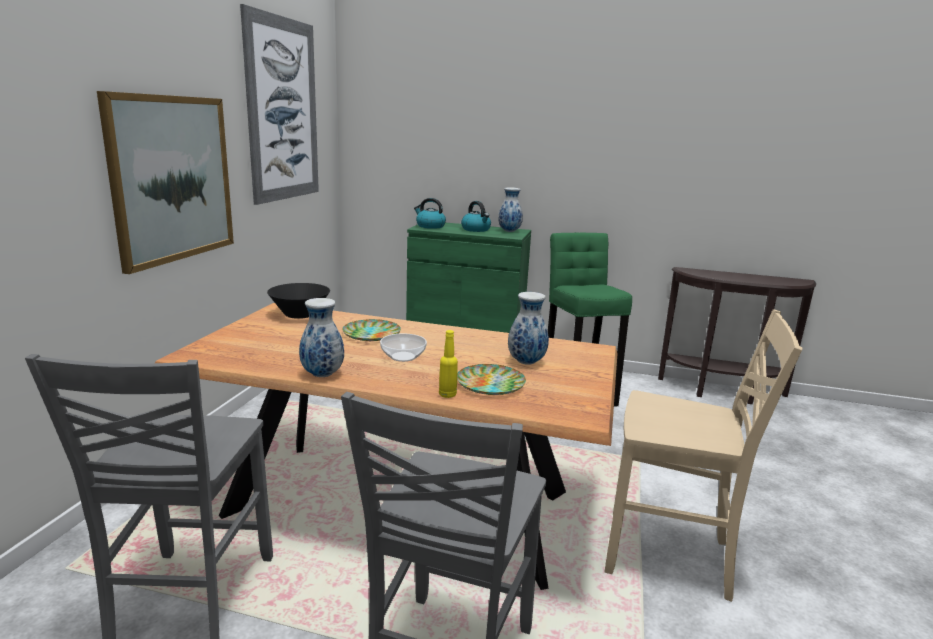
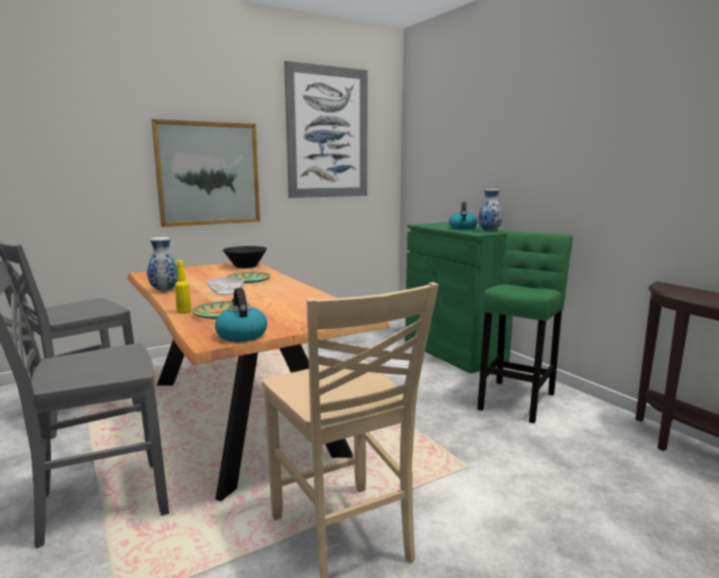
camera: 45 degrees right, 5 degrees down
kettle [414,198,446,229] -> kettle moved to [215,288,267,342]
vase [508,292,549,365] -> none

